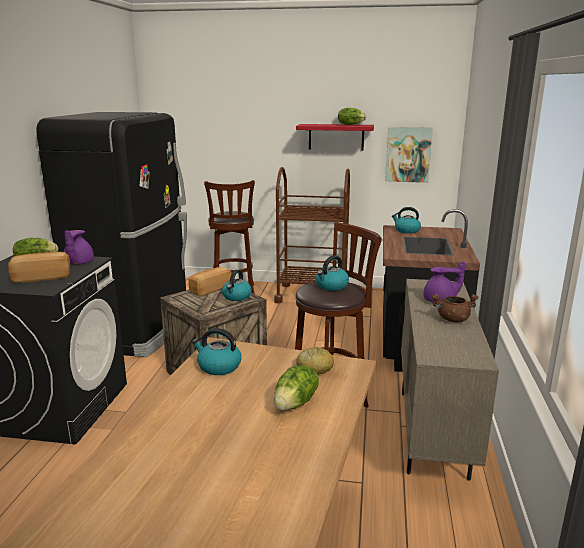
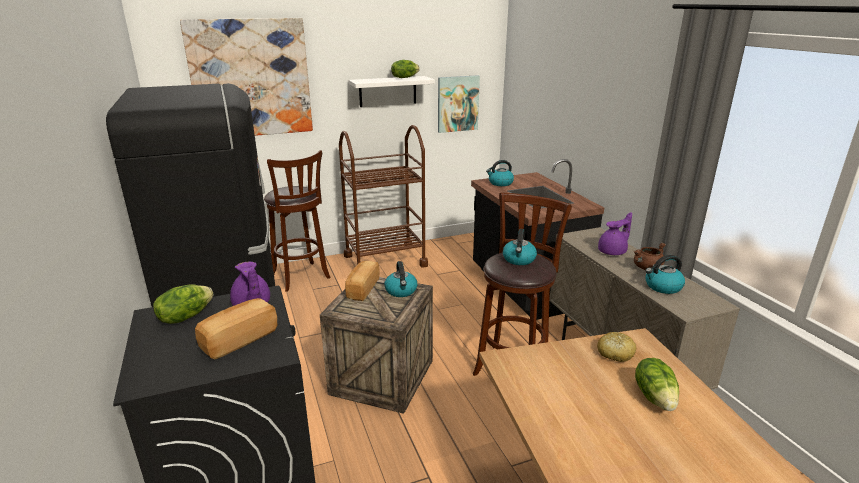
camera: 30 degrees left, 5 degrees up
kettle [192,328,241,375] -> kettle moved to [645,255,685,294]
red shelf [296,124,374,150] -> white shelf [349,76,435,107]
none -> picture [180,18,313,136]

